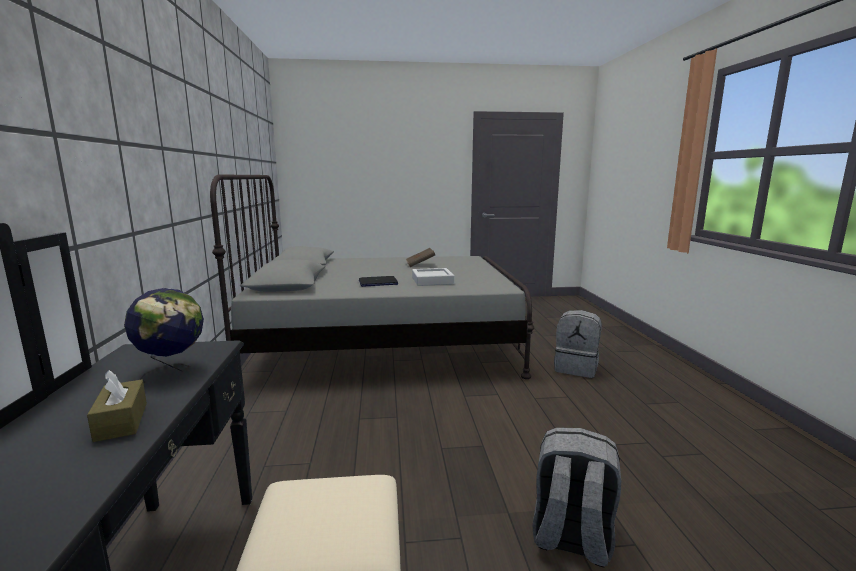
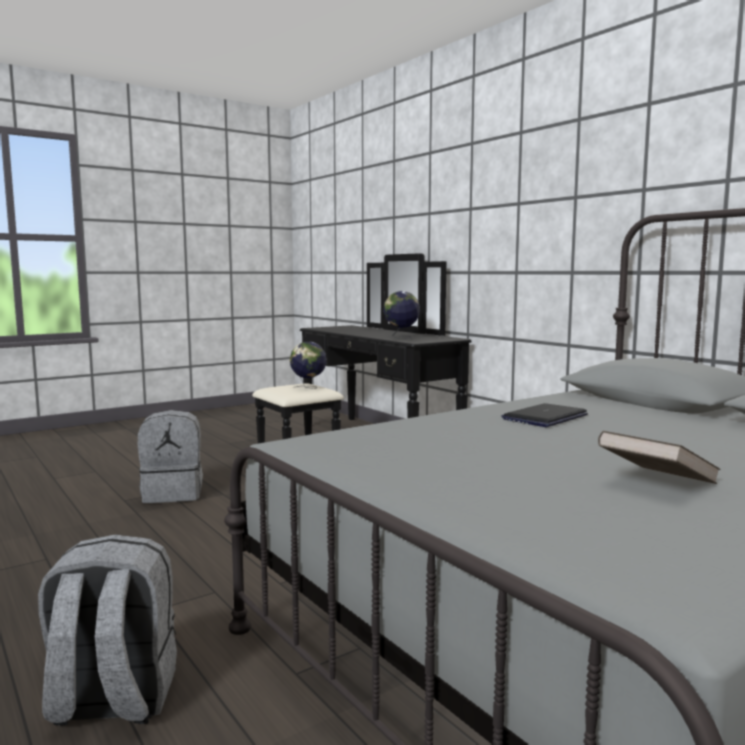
camera: 150 degrees right, 5 degrees down
brown tissue box [87,370,147,442] -> none
grey tray [412,268,454,286] -> none
none -> globe [290,342,327,389]

